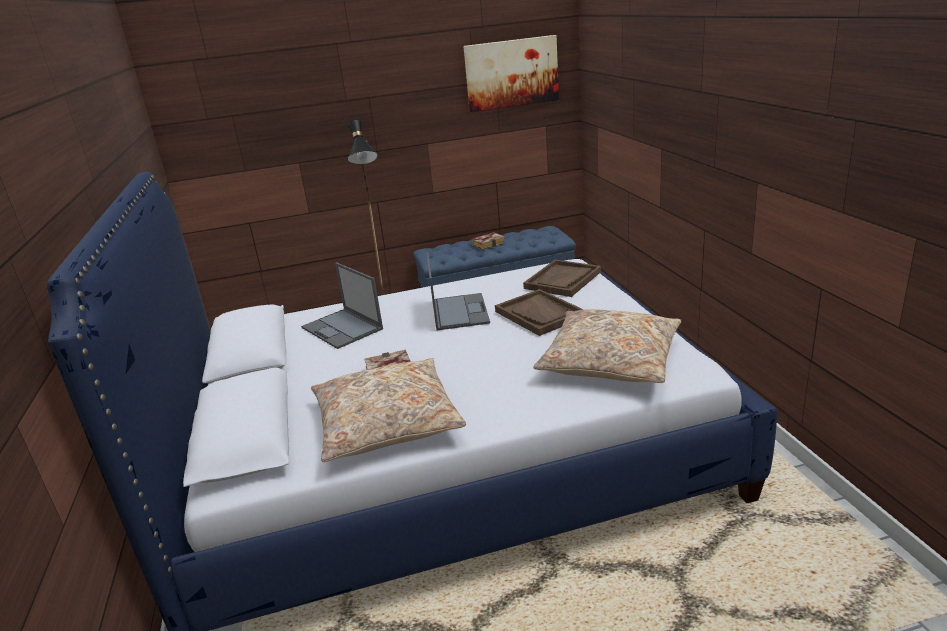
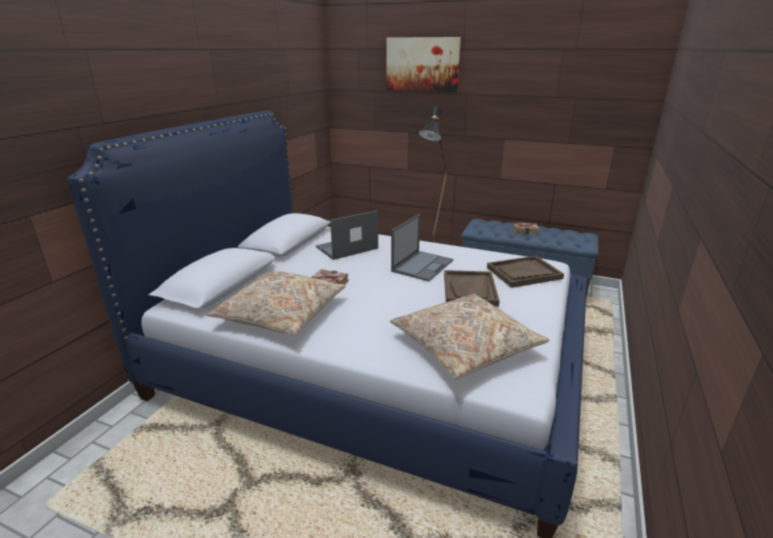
camera: 35 degrees right, 0 degrees up
laptop [301,262,383,349] -> laptop turned 60 degrees clockwise [316,210,378,260]
picture [463,35,559,112] -> picture moved to [386,37,461,92]

